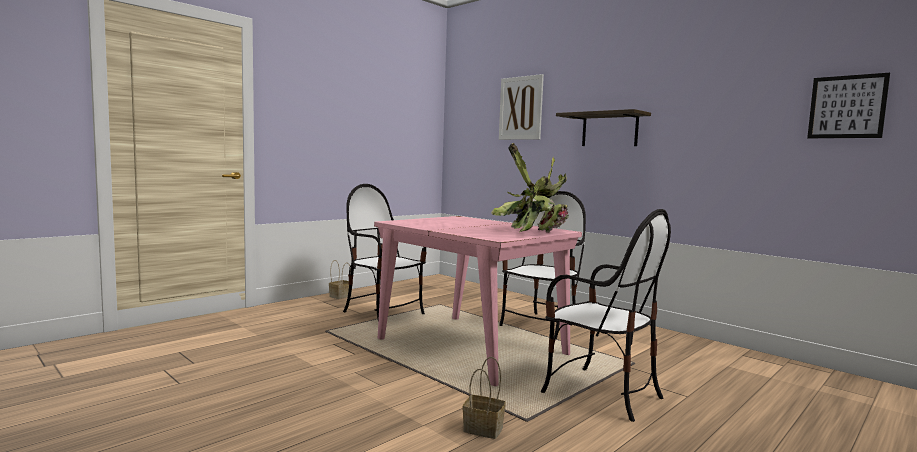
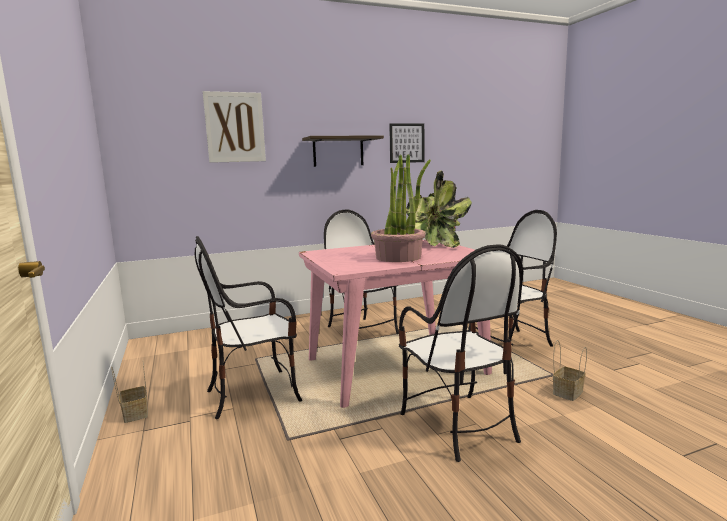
camera: 65 degrees left, 5 degrees up
picture [807,73,890,138] -> picture moved to [389,123,424,163]
none -> potted plant [371,154,431,262]
none -> chair [399,244,523,462]

